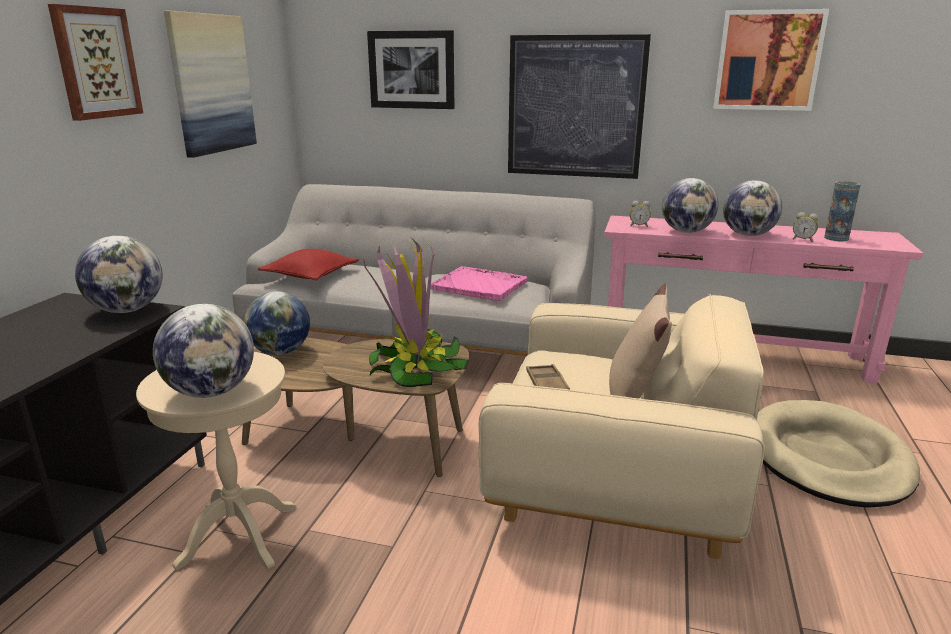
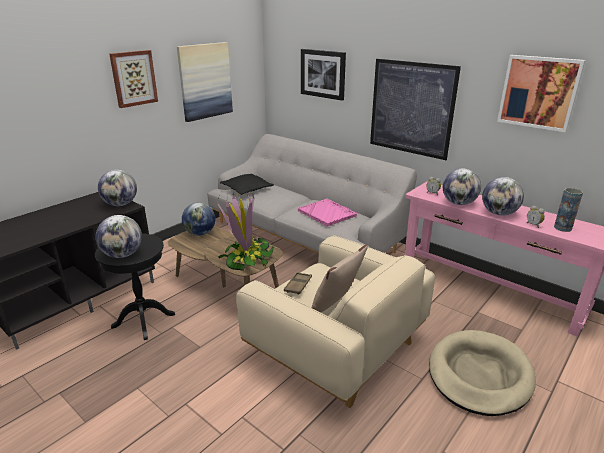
camera: 25 degrees right, 5 degrees up
beige side table [136,352,297,570] -> black side table [95,233,175,340]
red pillow [258,249,359,280] -> black pillow [220,174,274,195]

